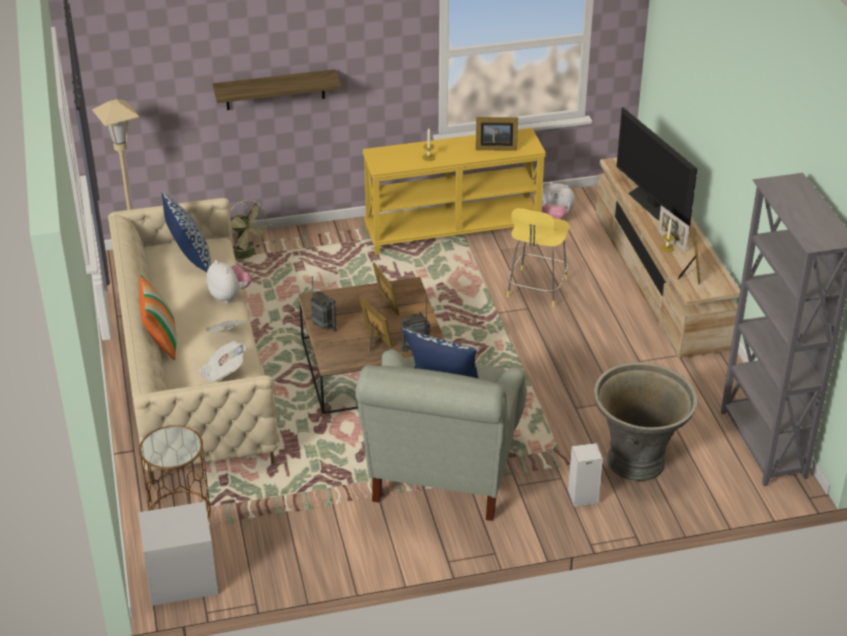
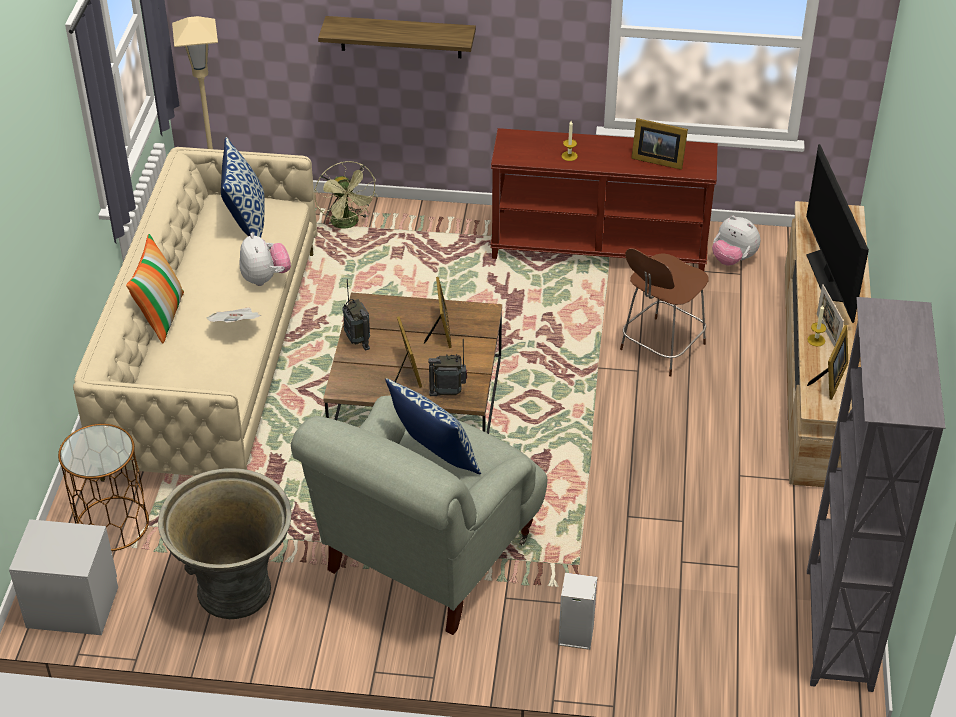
camera: 20 degrees right, 5 degrees up
newspaper [198,341,246,384] -> none
yellow console table [363,128,546,255] -> brown console table [490,128,718,271]
yellow stool [507,208,569,307] -> brown stool [620,248,709,376]
grey planter [594,362,697,481] -> grey planter moved to [158,468,291,619]

